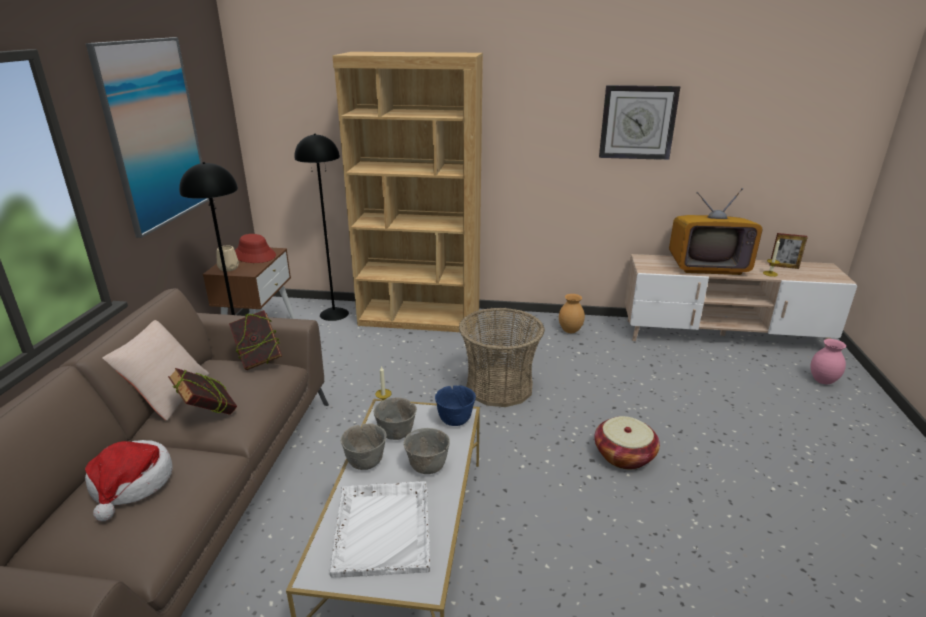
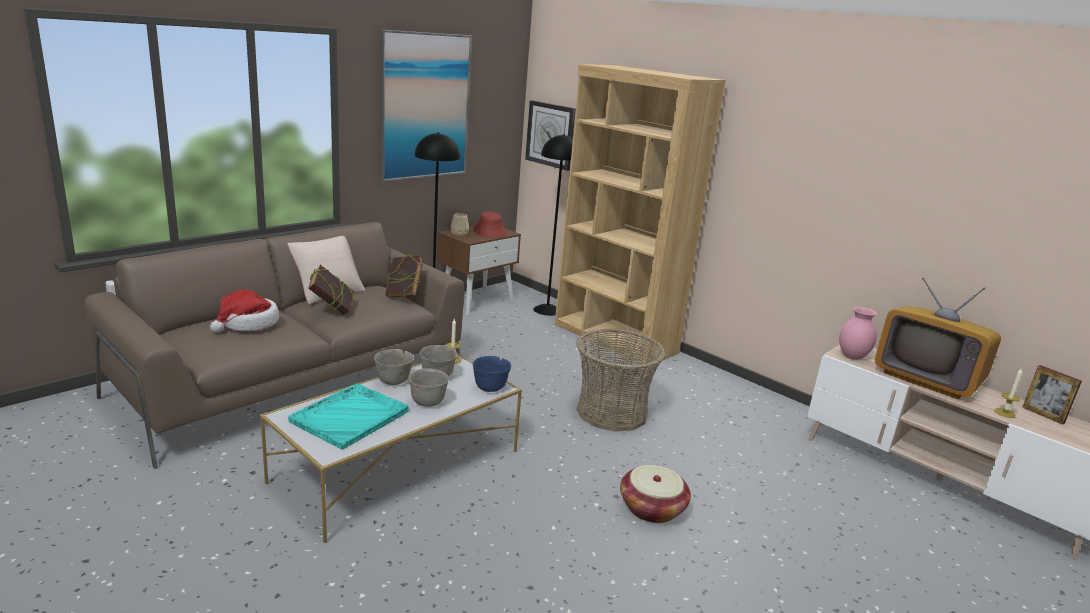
camera: 35 degrees right, 5 degrees down
white tray [330,481,430,578] -> turquoise tray [288,383,409,450]
brown vase [559,294,585,333] -> none
wall clock [599,85,680,160] -> wall clock moved to [525,100,576,171]
pink vase [810,339,846,384] -> pink vase moved to [839,307,877,360]

